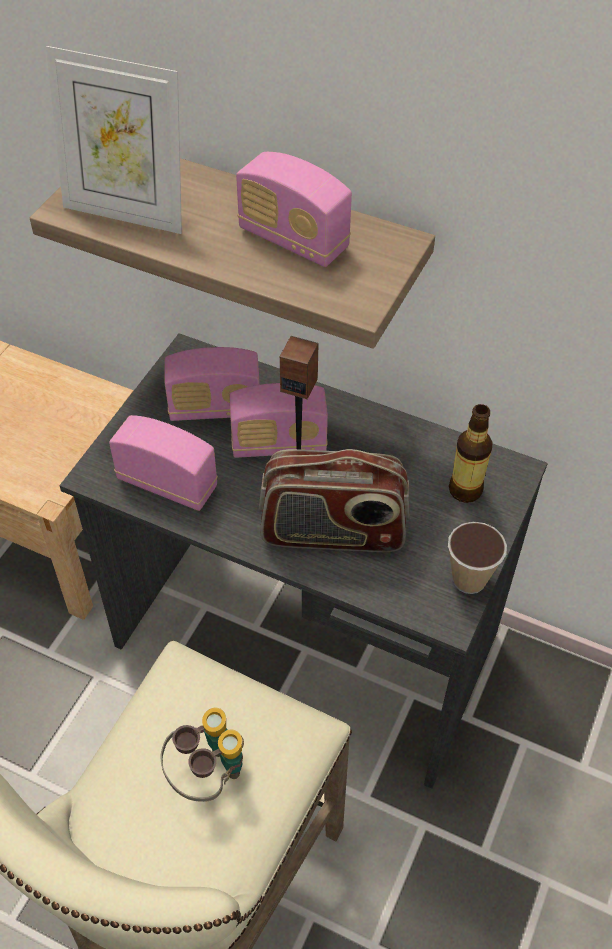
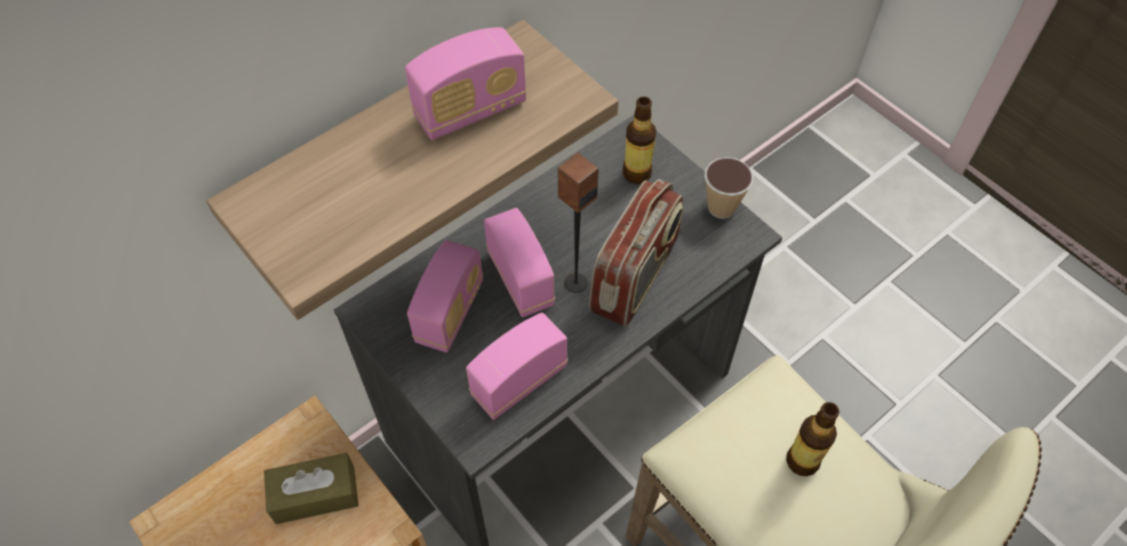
camera: 65 degrees left, 5 degrees up
picture frame [46,46,182,234] -> none
binoculars [161,708,244,802] -> bottle [786,402,839,476]
radio [229,383,328,458] -> radio turned 45 degrees counterclockwise [484,208,555,317]
none -> brown tissue box [264,453,359,524]

